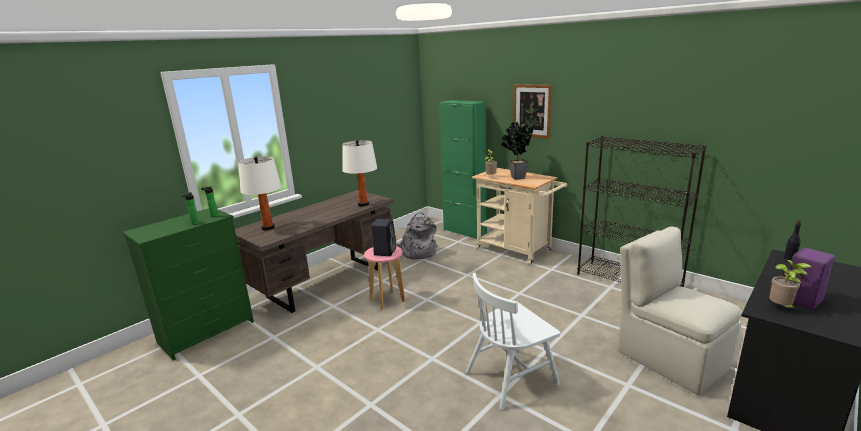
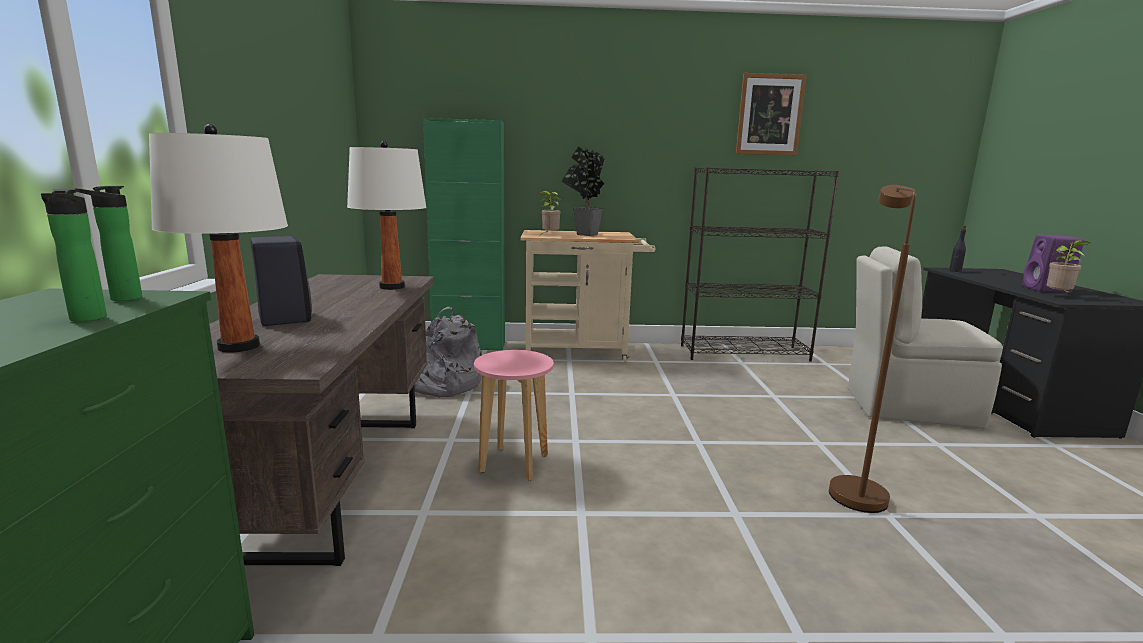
camera: 45 degrees left, 5 degrees down
black speaker [371,219,396,256] -> black speaker moved to [250,236,312,326]
white chair [466,273,560,410] -> brown floor lamp [829,185,916,513]
picture [513,84,552,139] -> picture moved to [736,73,807,156]

